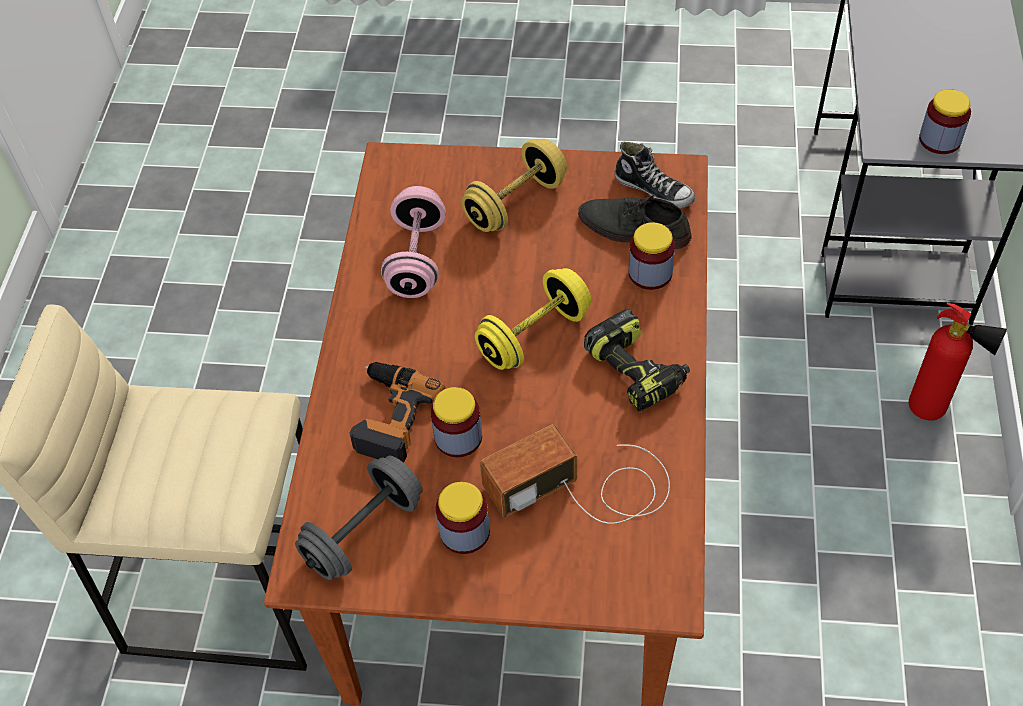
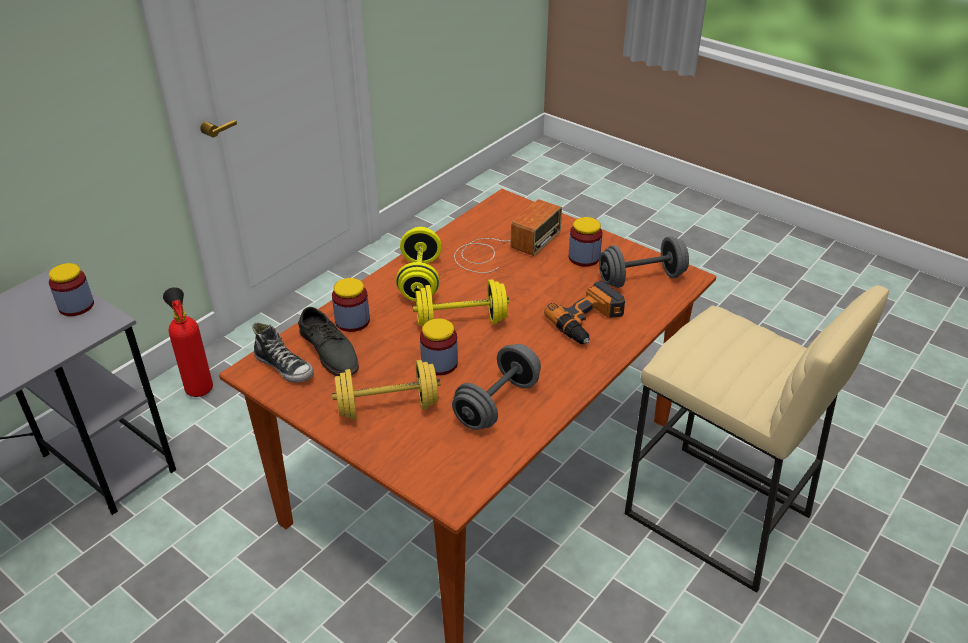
camera: 150 degrees left, 15 degrees down
pink dumbbell [381,186,446,298] -> grey dumbbell [452,344,541,430]
jar [430,387,482,457] -> jar moved to [420,318,458,376]
radio [480,424,670,524] -> radio turned 60 degrees counterclockwise [454,199,562,273]
power drill [584,309,690,412] -> yellow dumbbell [396,227,441,301]
shoe [615,142,695,208] -> shoe turned 150 degrees clockwise [252,323,314,382]

